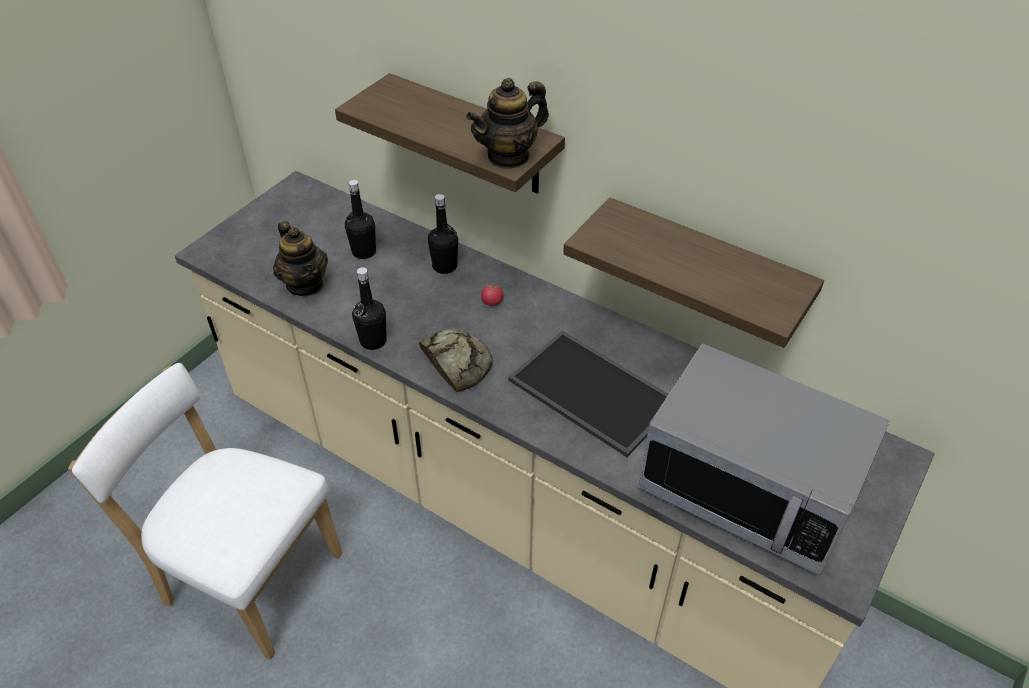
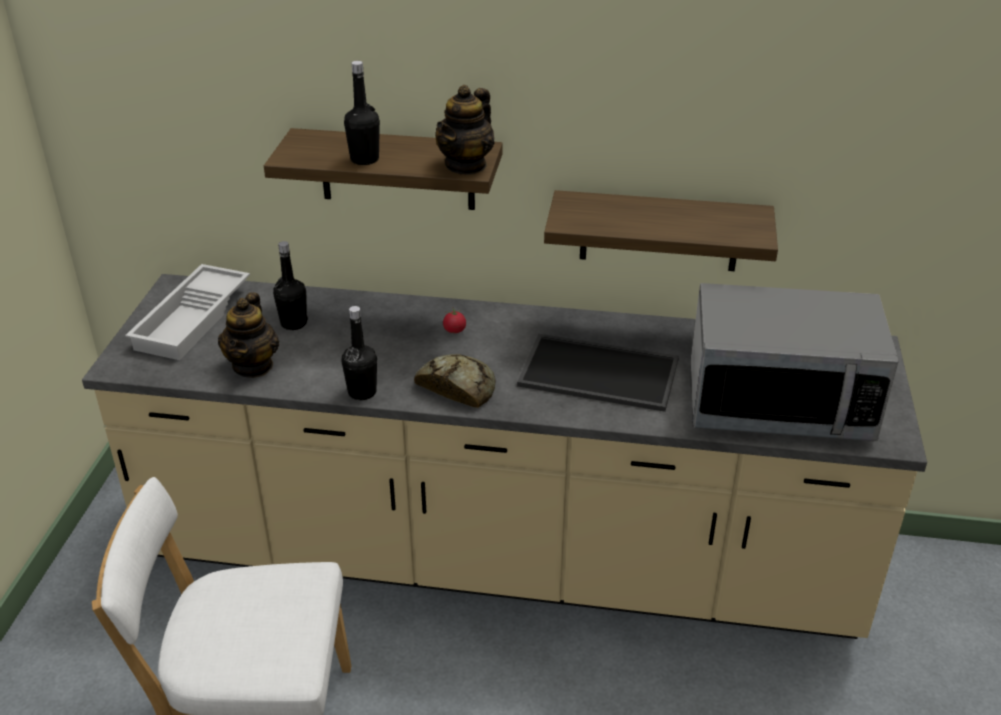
camera: 25 degrees left, 10 degrees down
teapot [273,221,328,296] -> teapot turned 60 degrees clockwise [218,292,279,378]
black bottle [428,194,458,274] -> black bottle moved to [344,61,380,165]
none -> white tray [125,264,250,360]

